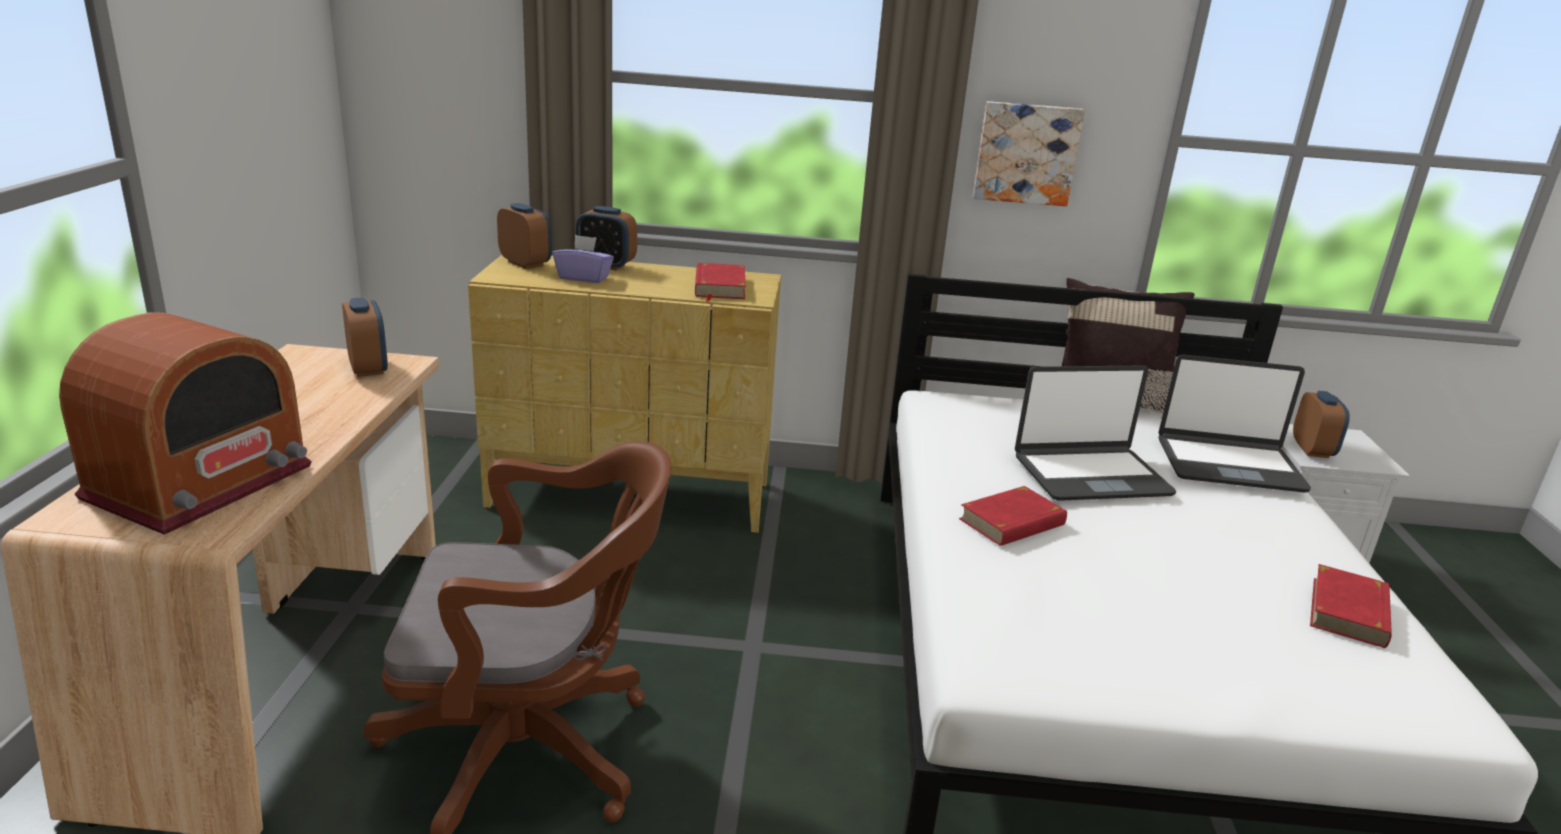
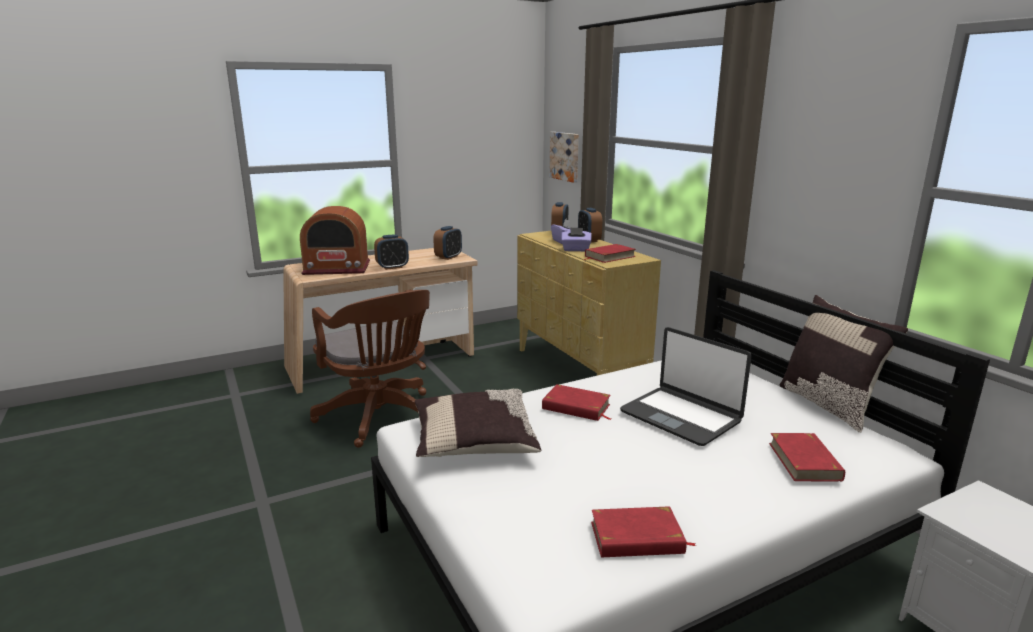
camera: 60 degrees right, 5 degrees down
picture [973,101,1085,206] -> picture moved to [549,132,579,182]
laptop [1158,355,1311,493] -> red book [769,433,845,482]
alarm clock [1293,391,1350,458] -> alarm clock moved to [374,234,409,270]
none -> pillow [415,389,542,457]
none -> purple tissue box [561,227,592,252]

